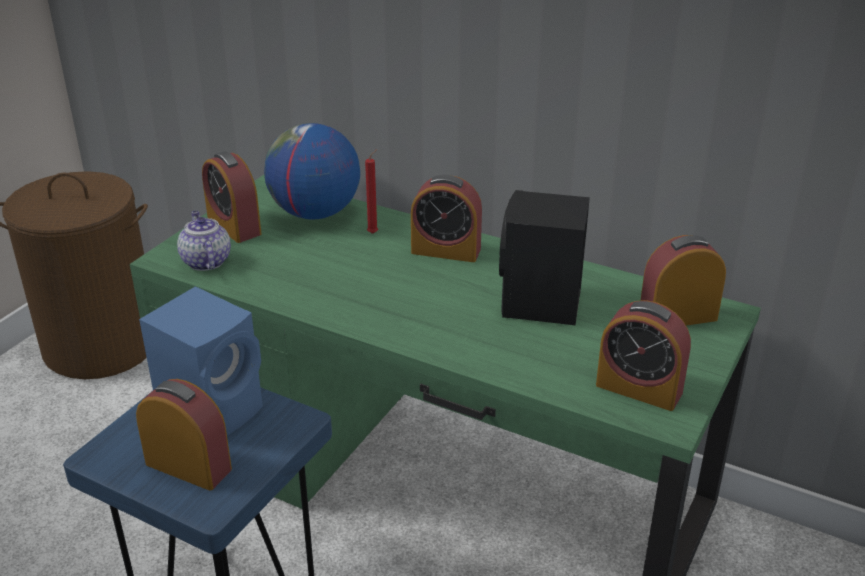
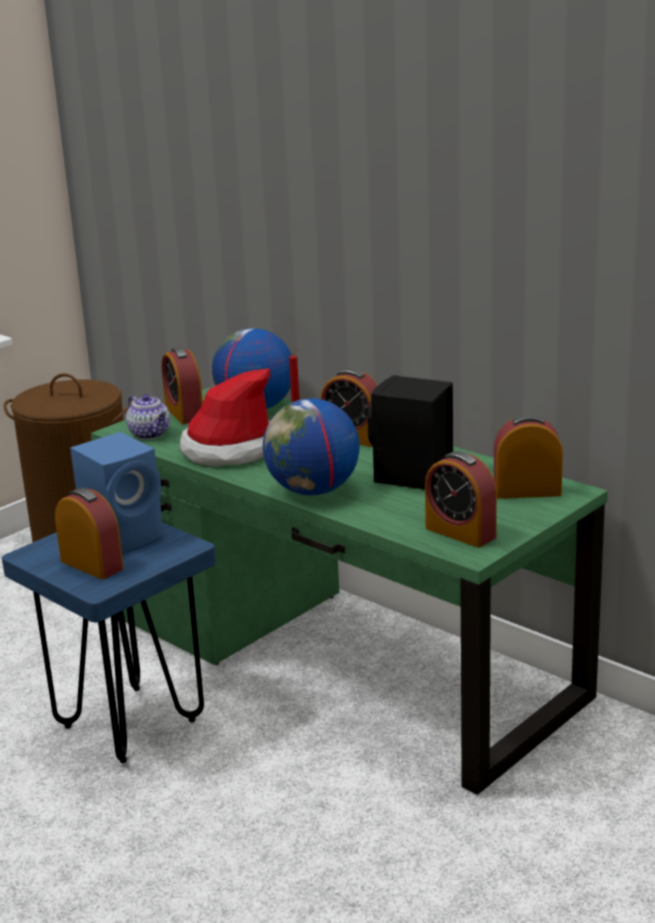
camera: 15 degrees right, 10 degrees down
teapot [177,211,231,271] -> teapot turned 150 degrees clockwise [126,394,170,439]
none -> hat [180,368,271,467]
none -> globe [263,398,360,495]

